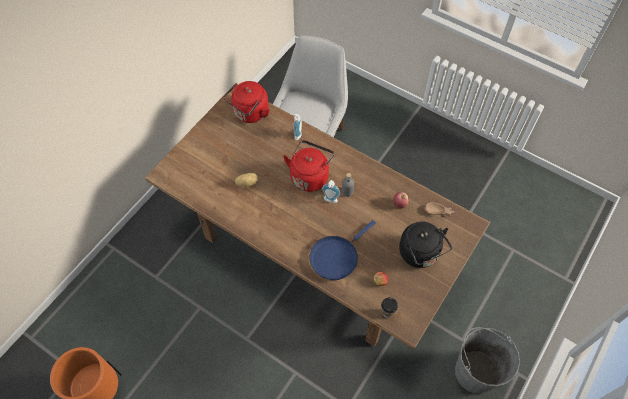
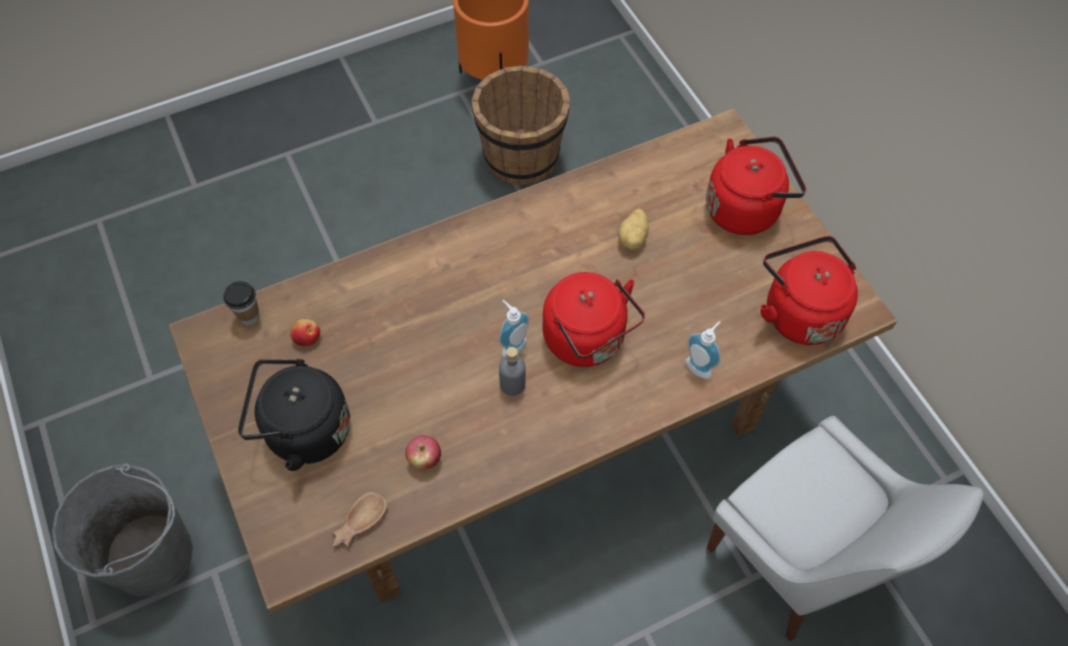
camera: 120 degrees right, 0 degrees up
blue frying pan [310,220,376,280] -> none
none -> brown bucket [471,66,570,185]
none -> red kettle [706,137,806,235]

